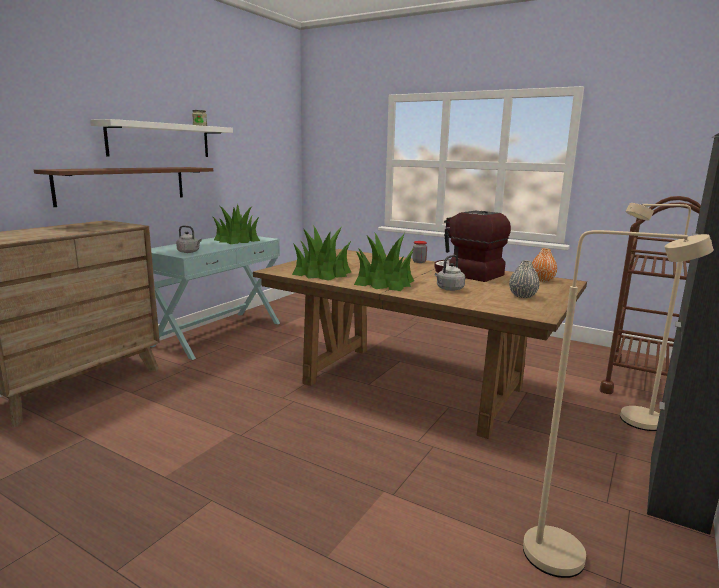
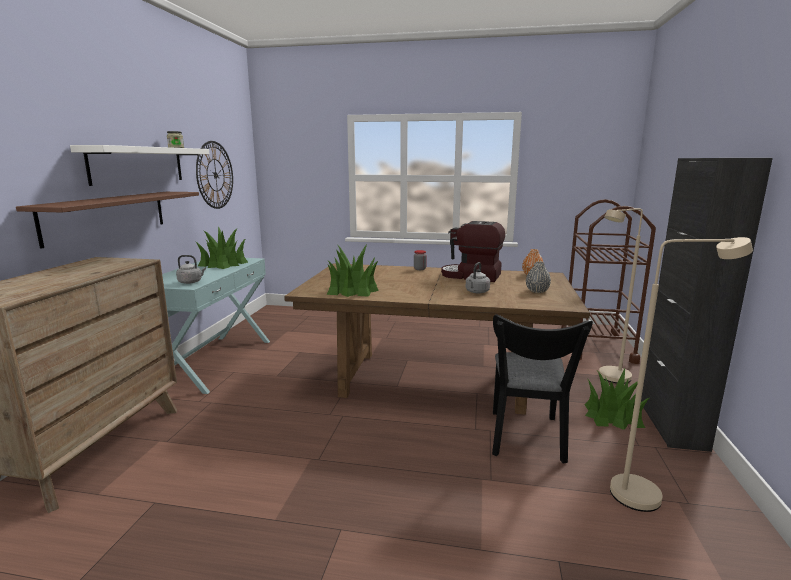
camera: 20 degrees left, 0 degrees up
potted plant [354,232,414,291] -> potted plant moved to [585,369,650,430]
none -> wall clock [196,141,233,209]
none -> black chair [492,314,593,464]

